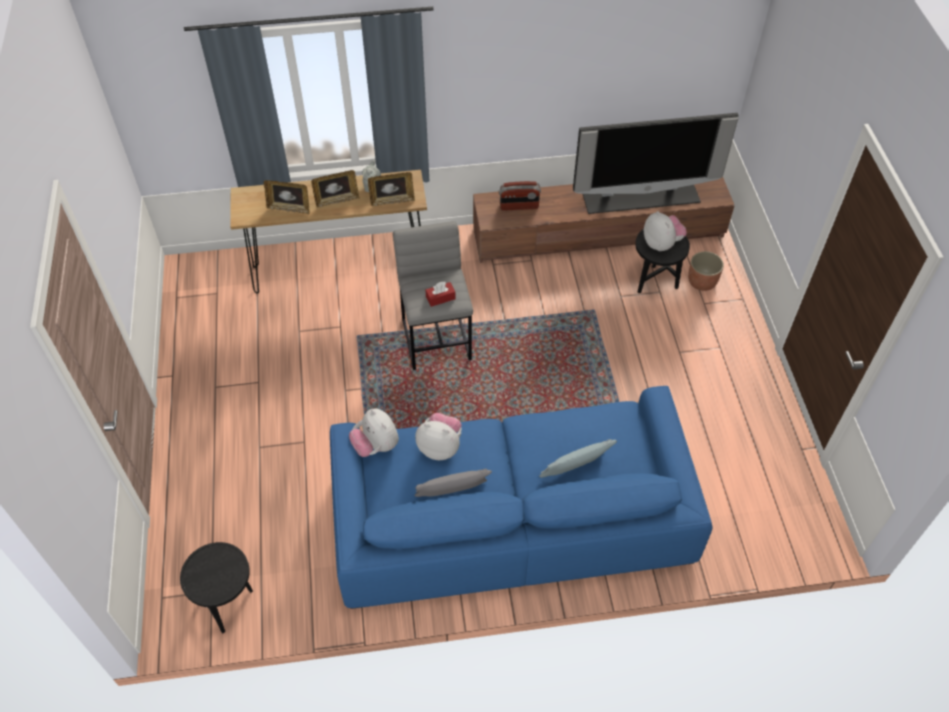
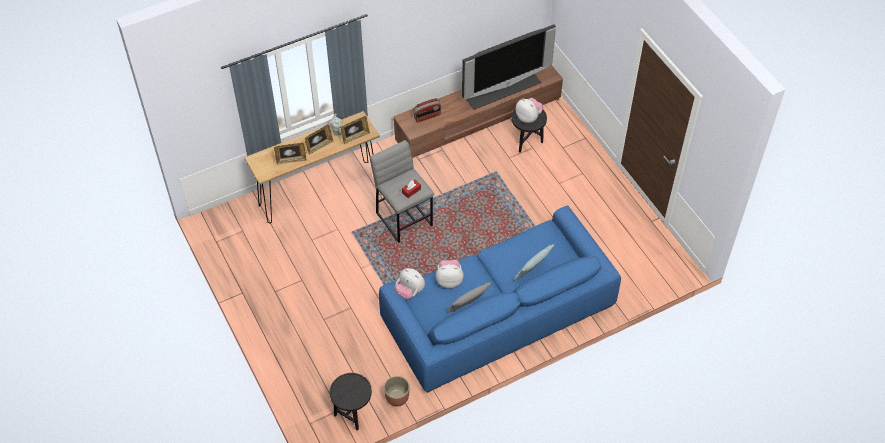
camera: 20 degrees left, 0 degrees up
planter [688,251,724,291] -> planter moved to [384,376,409,406]

